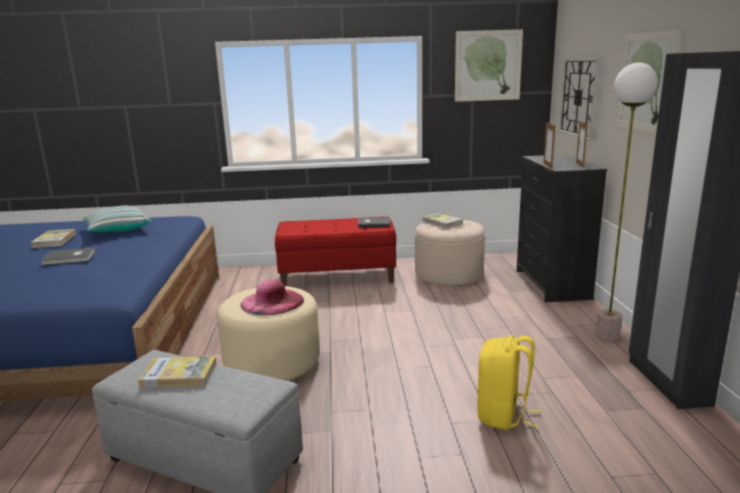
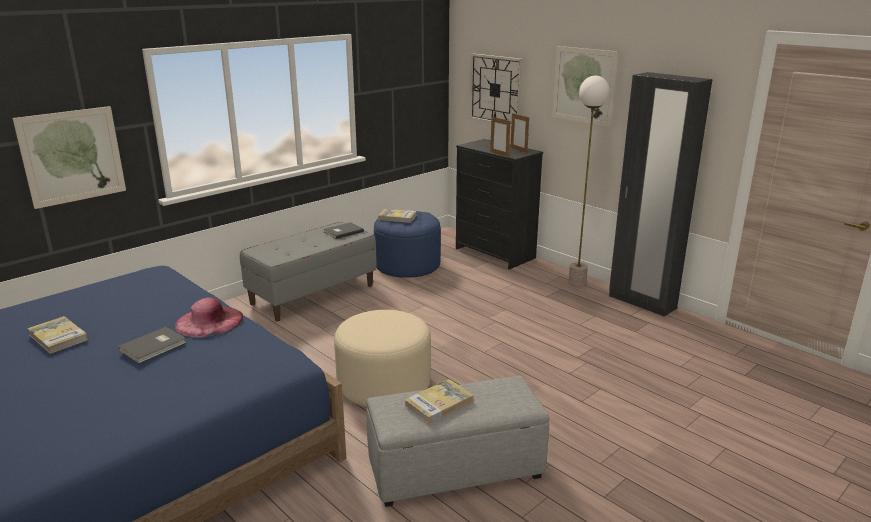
camera: 40 degrees left, 5 degrees up
pillow [83,205,152,232] -> none
pink hat [240,279,304,315] -> pink hat moved to [175,297,243,338]
red bench [275,217,396,286] -> grey bench [240,222,377,321]
beige ottoman [415,220,485,286] -> blue ottoman [374,211,441,278]
picture [455,29,523,102] -> picture moved to [13,106,126,209]
yellow backpack [477,335,541,430] -> none

